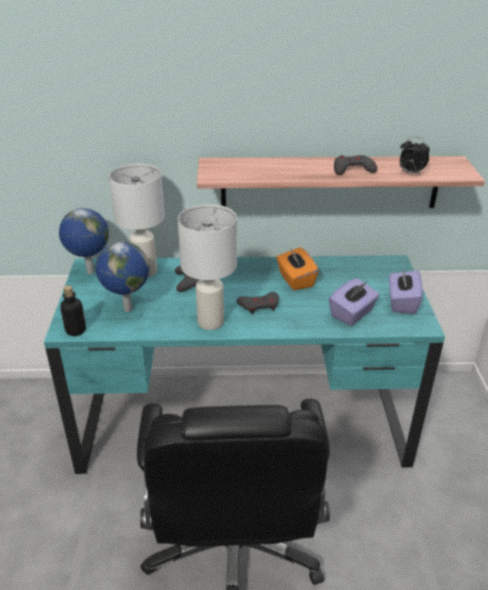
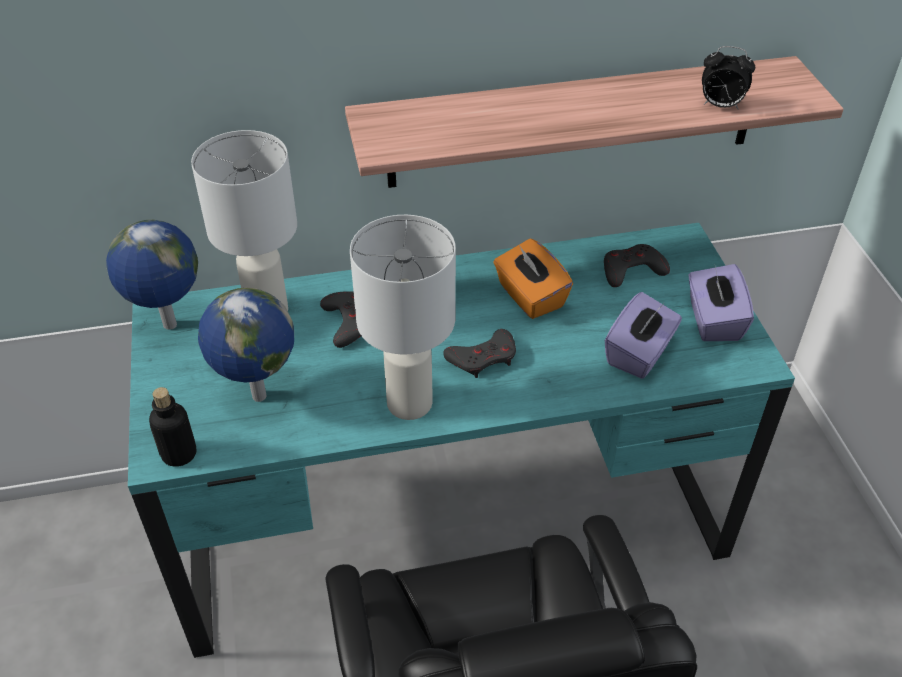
camera: 10 degrees left, 10 degrees up
grey game controller [334,155,377,175] -> grey game controller moved to [604,244,670,287]

